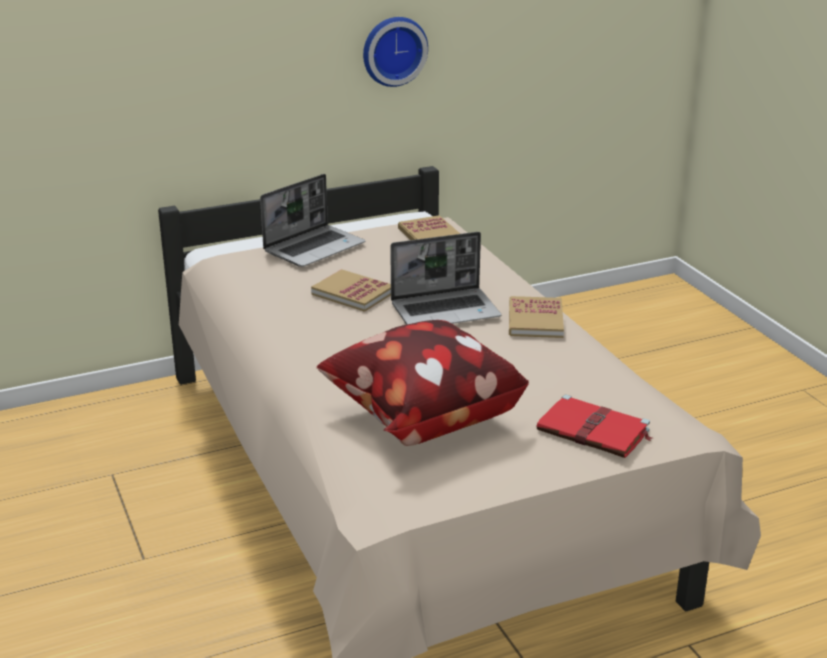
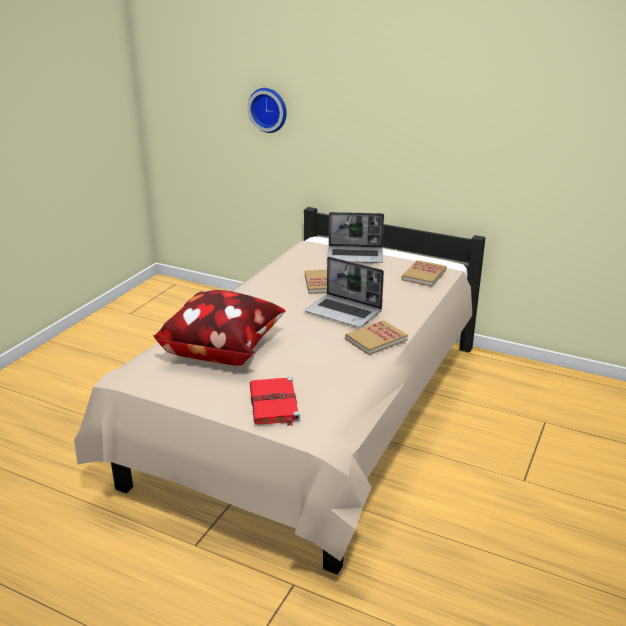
camera: 50 degrees right, 0 degrees up
wall clock [363,17,428,87] -> wall clock moved to [248,88,287,133]

